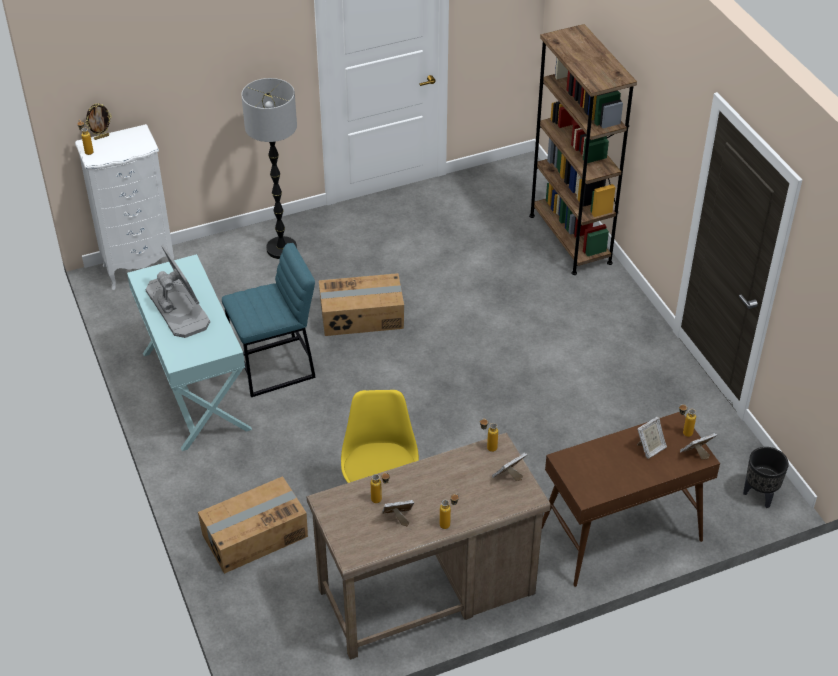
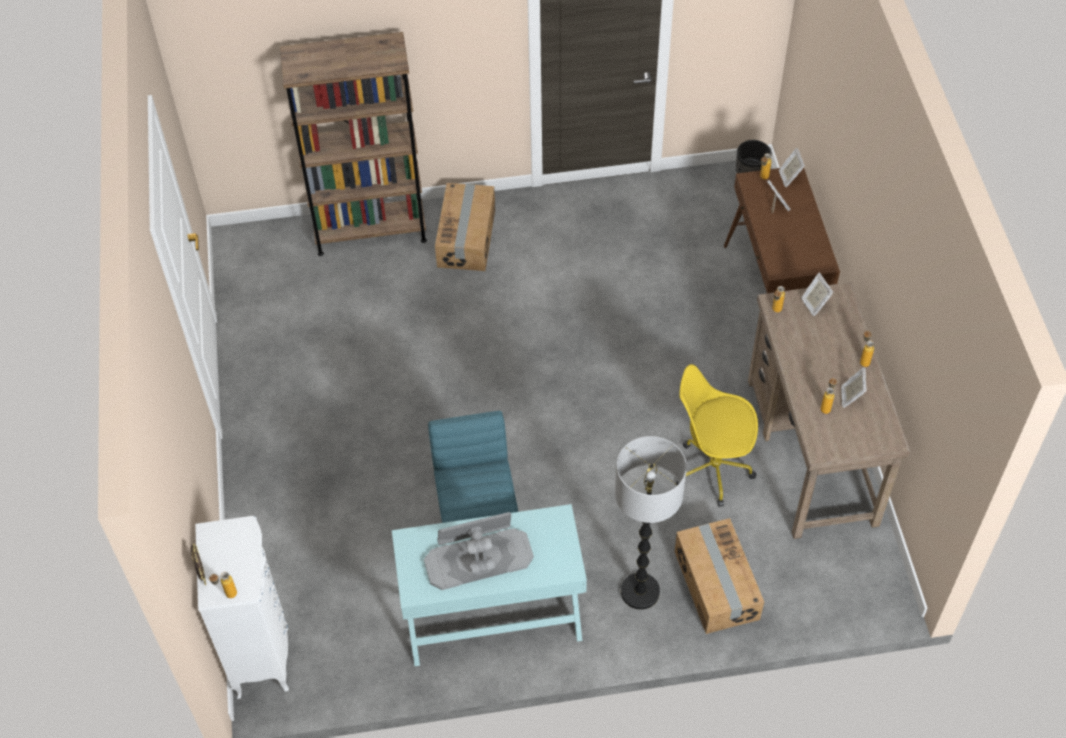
camera: 75 degrees left, 10 degrees up
floor lamp [241,78,297,259] -> floor lamp moved to [615,436,687,610]
cardboard box [319,273,404,336] -> cardboard box moved to [435,183,495,271]

